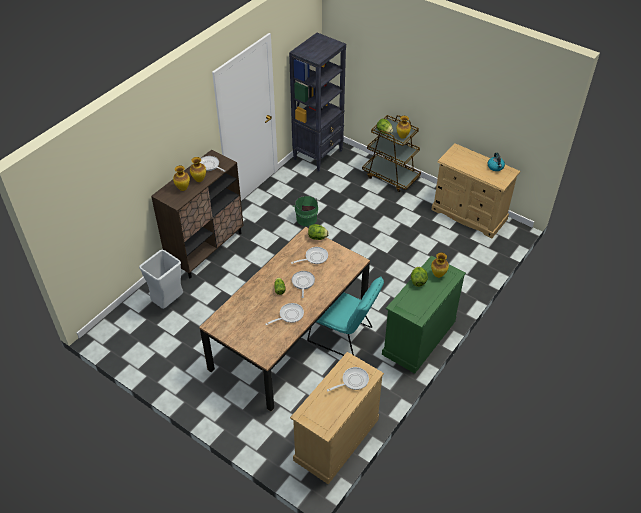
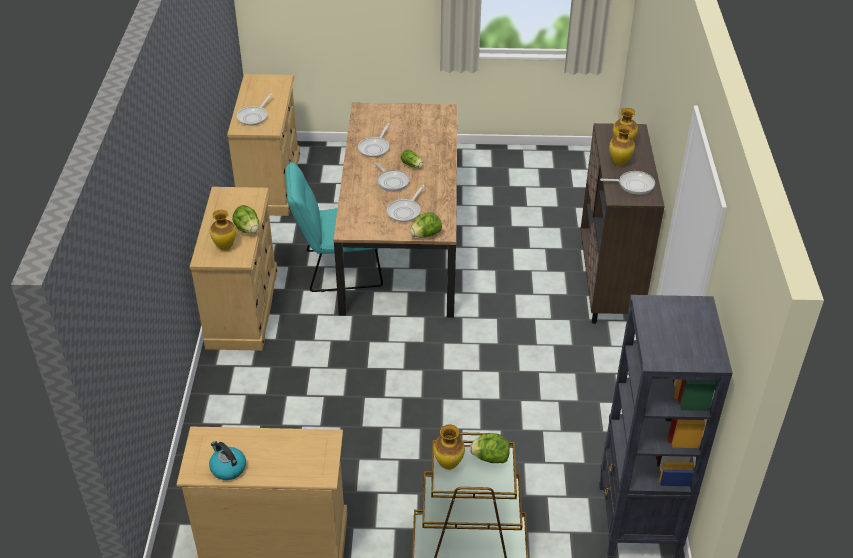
camera: 145 degrees right, 5 degrees down
grey trash can [139,250,183,309] -> none
green bucket [294,196,318,226] -> none
green dresser [382,256,466,374] -> beige dresser [189,187,278,351]

